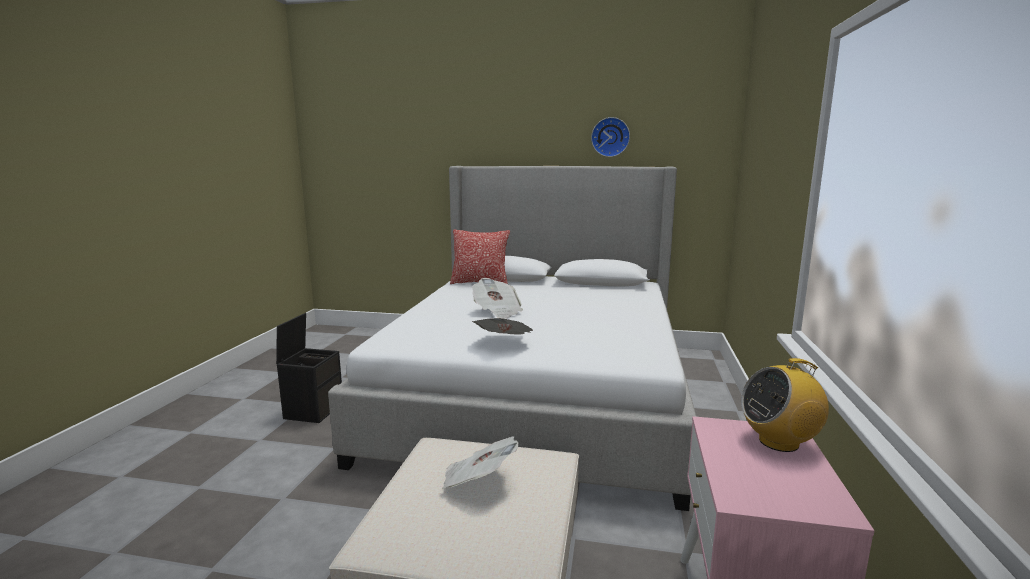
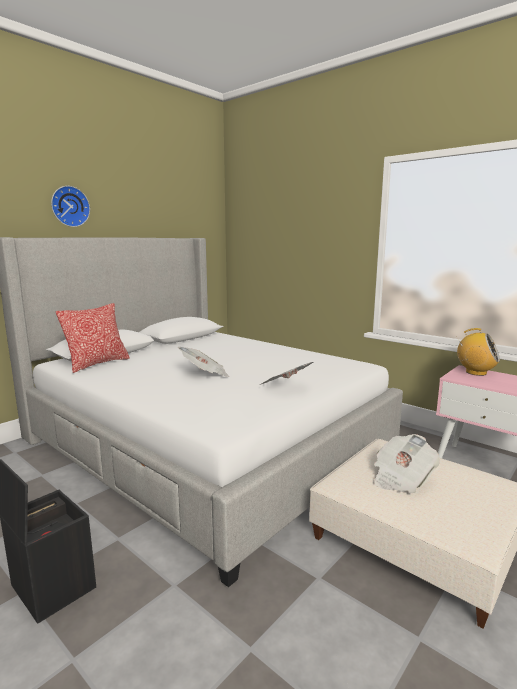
camera: 60 degrees left, 0 degrees up
wall clock [591,117,630,157] -> wall clock moved to [51,186,90,227]
radio [741,358,829,452] -> radio turned 75 degrees counterclockwise [456,328,500,376]

